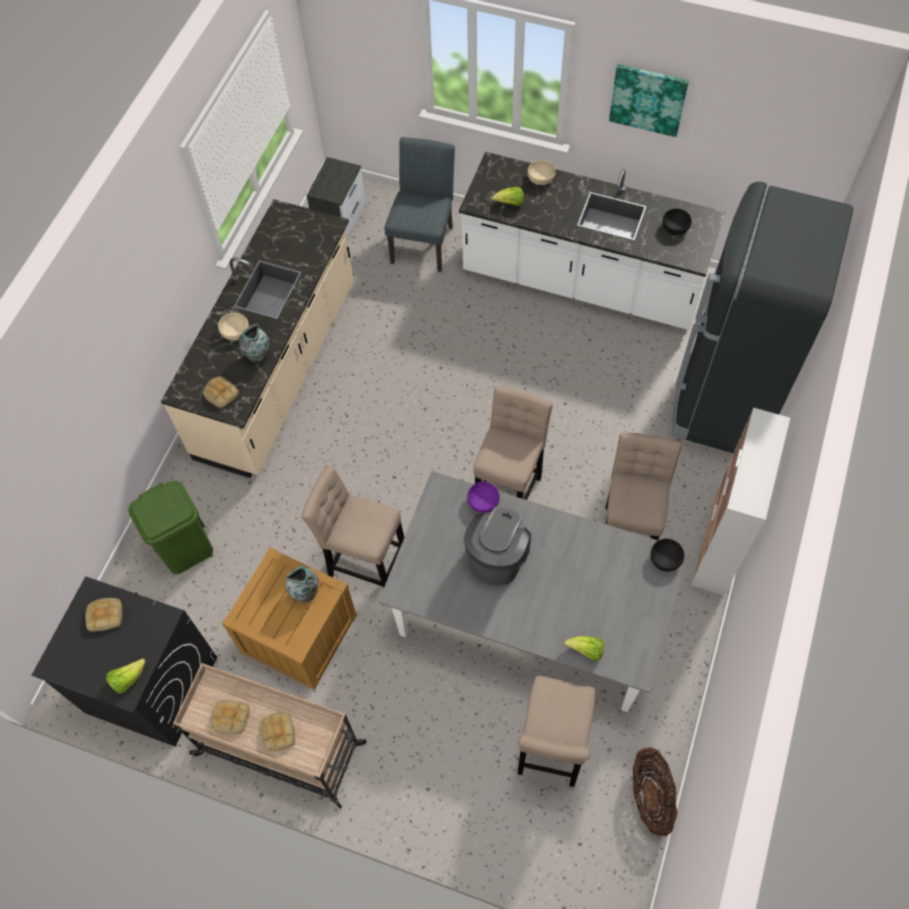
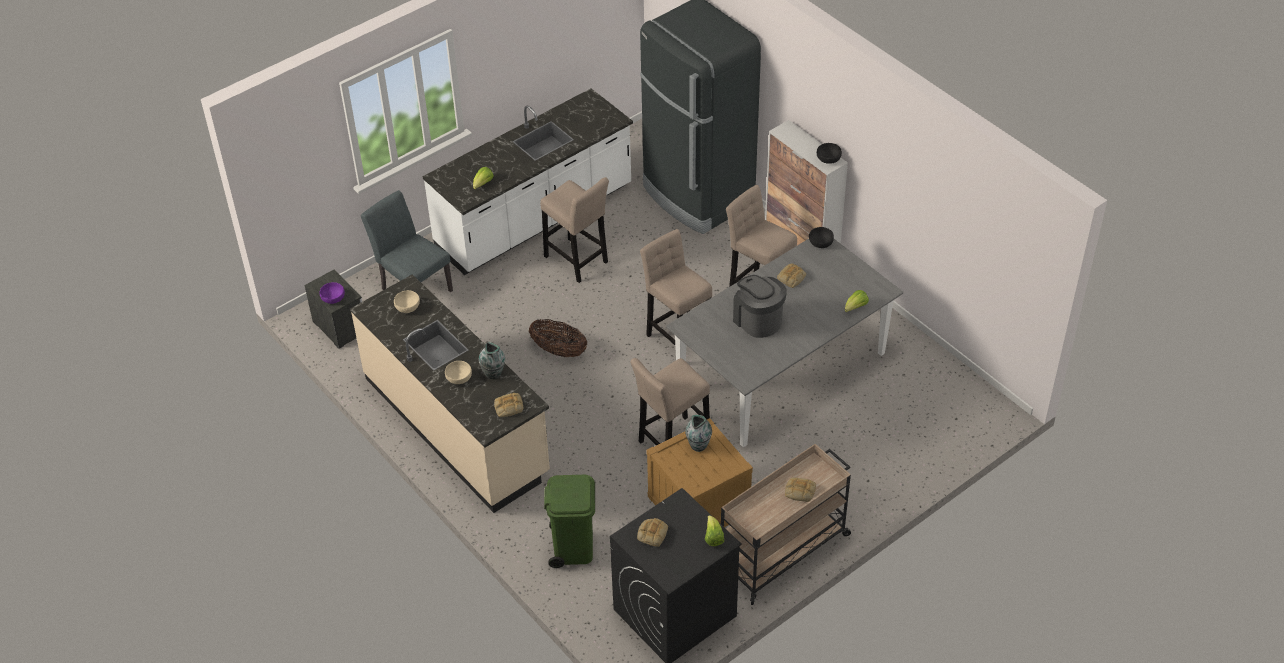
camera: 60 degrees left, 15 degrees down
bread [211,700,250,734] -> bread moved to [777,263,806,288]
purple bowl [467,482,500,513] -> purple bowl moved to [320,282,345,304]
beige stool [518,676,595,787] -> beige stool moved to [540,177,609,283]
beige bowl [527,160,556,185] -> beige bowl moved to [394,290,420,313]
picture [609,64,689,137] -> none
basket [633,747,677,837] -> basket moved to [529,319,587,357]
black bowl [663,208,692,235] -> black bowl moved to [817,143,842,164]

